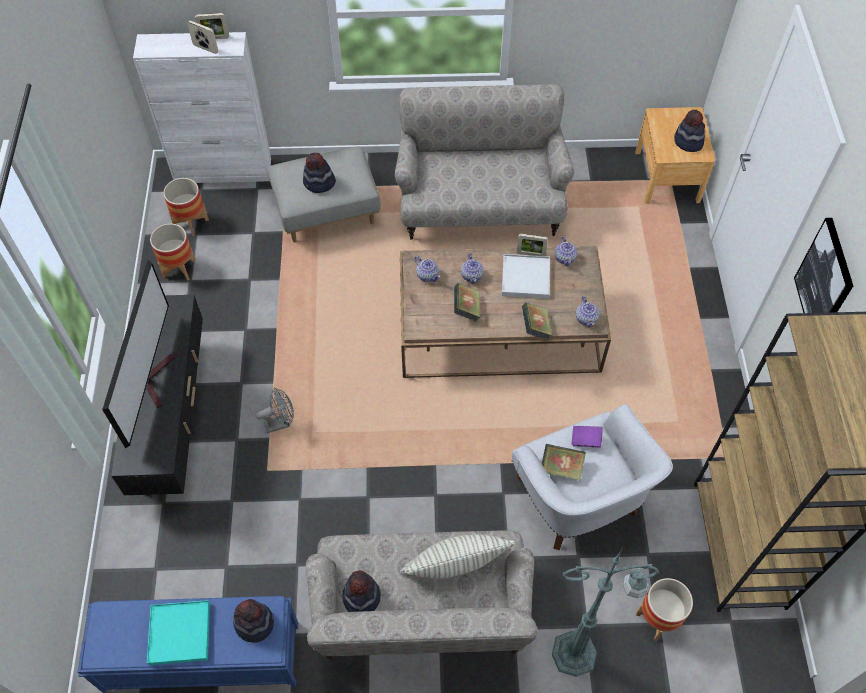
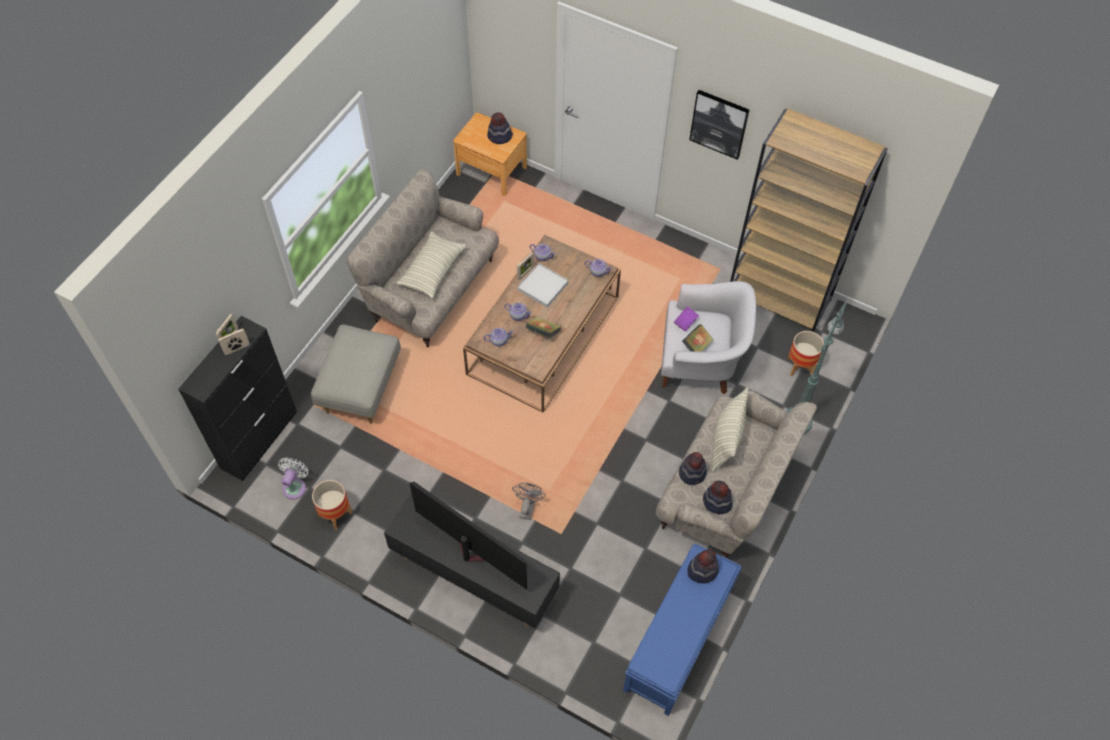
camera: 60 degrees left, 0 degrees up
white cabinet [133,32,271,183] -> black cabinet [178,316,297,481]
turquoise tray [147,600,210,665] -> none
planter [163,178,209,237] -> white fan [278,458,308,500]
hat [303,153,336,193] -> hat moved to [679,452,707,485]
book [522,303,552,340] -> none
none -> pillow [397,232,466,299]

